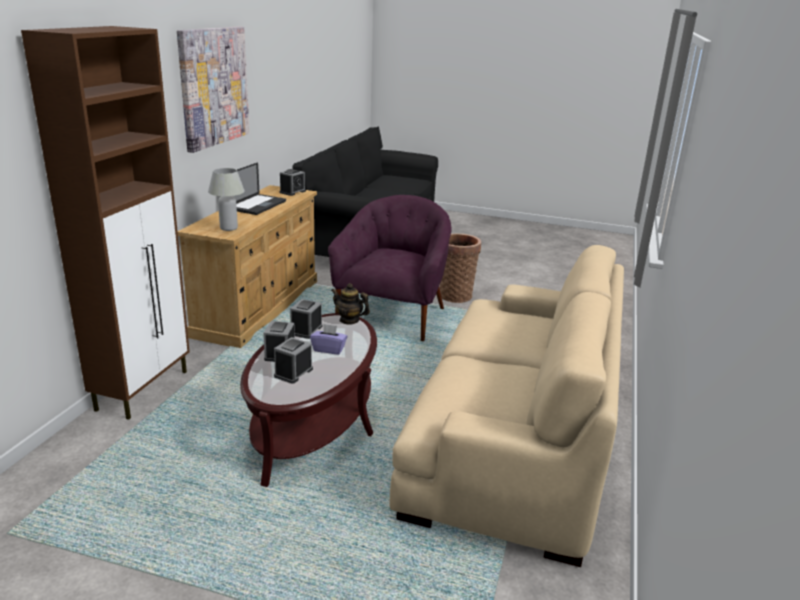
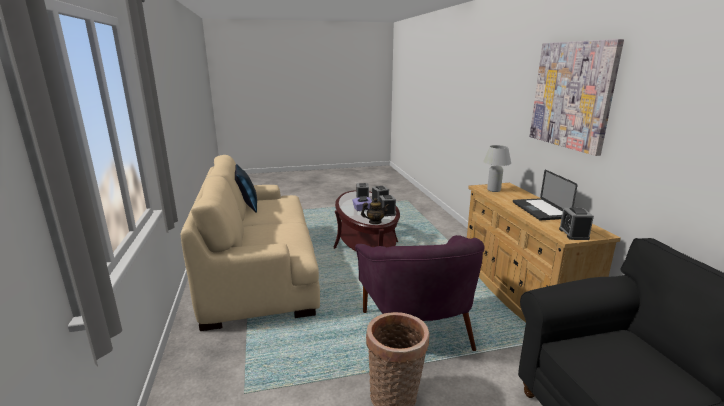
camera: 150 degrees right, 5 degrees down
brown cabinet [21,26,190,420] -> none
none -> blue pillow [235,164,257,213]

